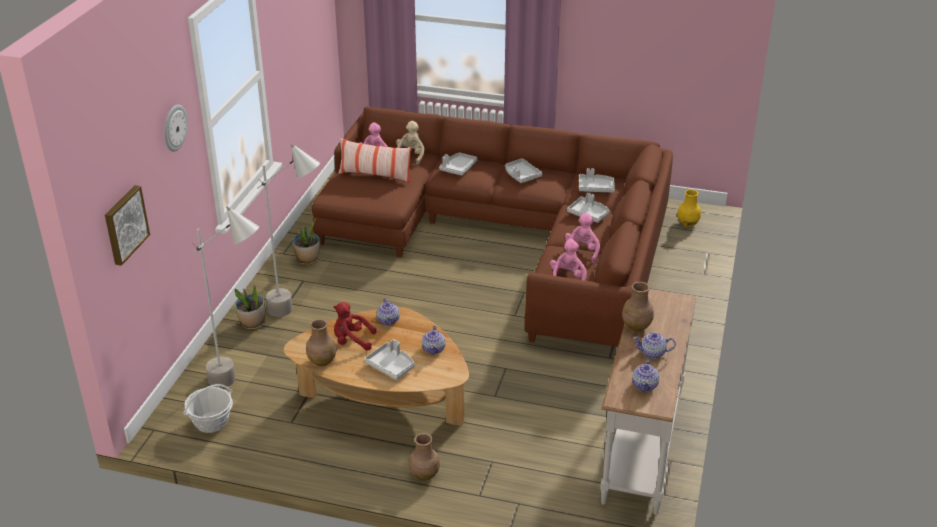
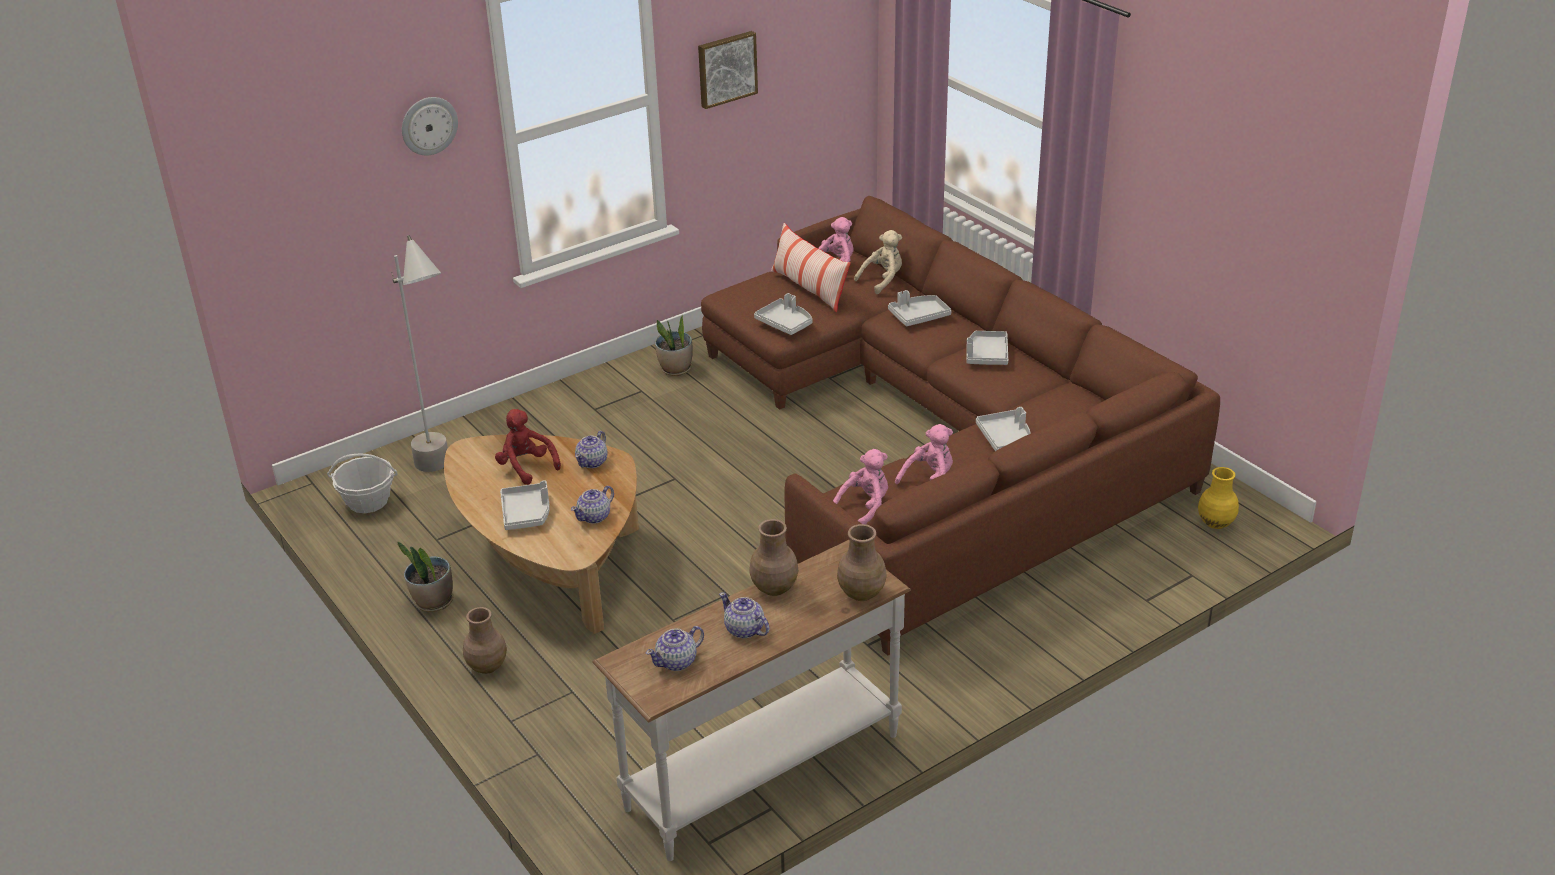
camera: 40 degrees right, 0 degrees up
picture [105,185,150,266] -> picture moved to [698,31,758,109]
potted plant [235,285,265,330] -> potted plant moved to [397,542,453,612]
grey floor lamp [257,143,320,317] -> none
brown vase [306,319,337,366] -> brown vase moved to [837,524,887,601]
grey tray [579,168,615,192] -> grey tray moved to [754,293,813,335]

